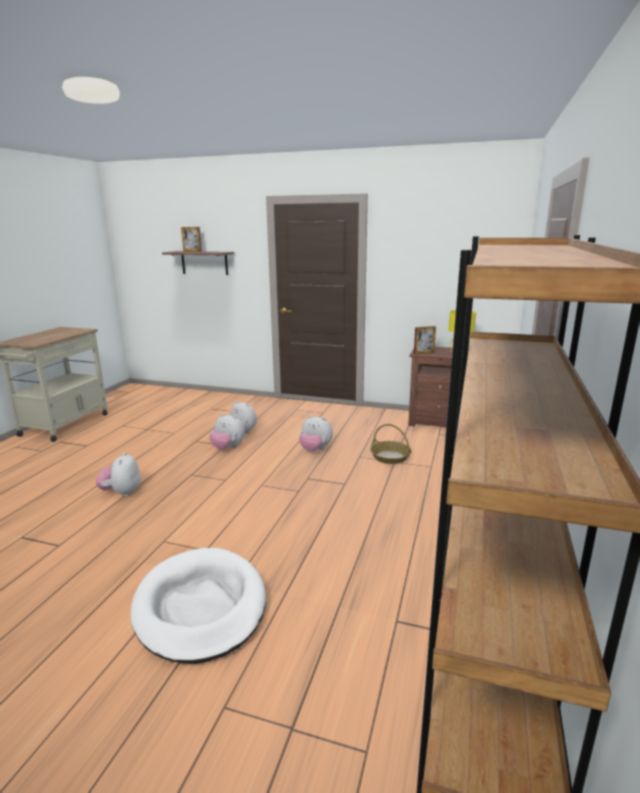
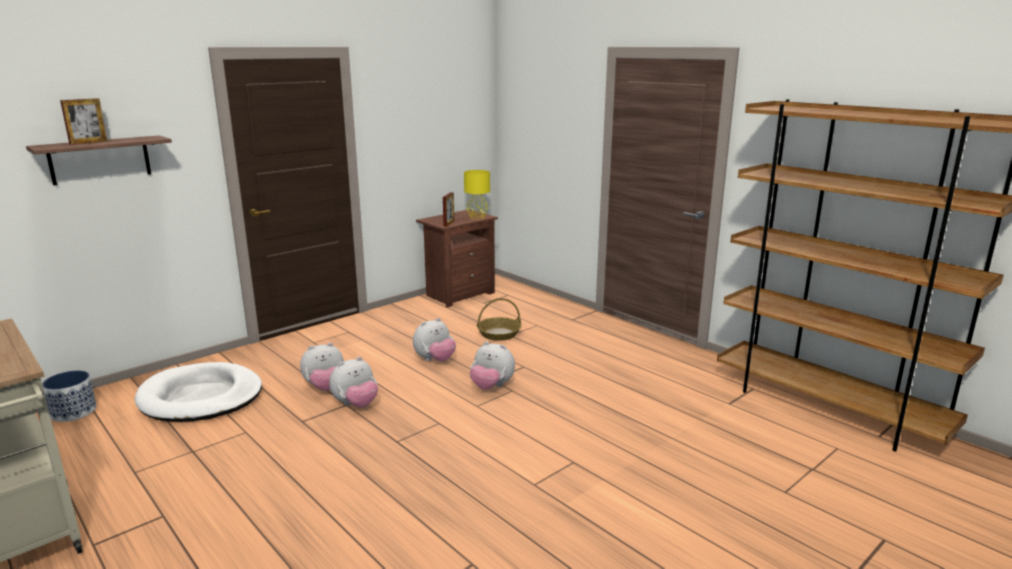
camera: 60 degrees left, 0 degrees up
plush toy [96,452,141,496] -> plush toy moved to [470,341,515,390]
white dog bed [130,548,266,664] -> white dog bed moved to [135,362,262,422]
none -> planter [42,370,97,422]

